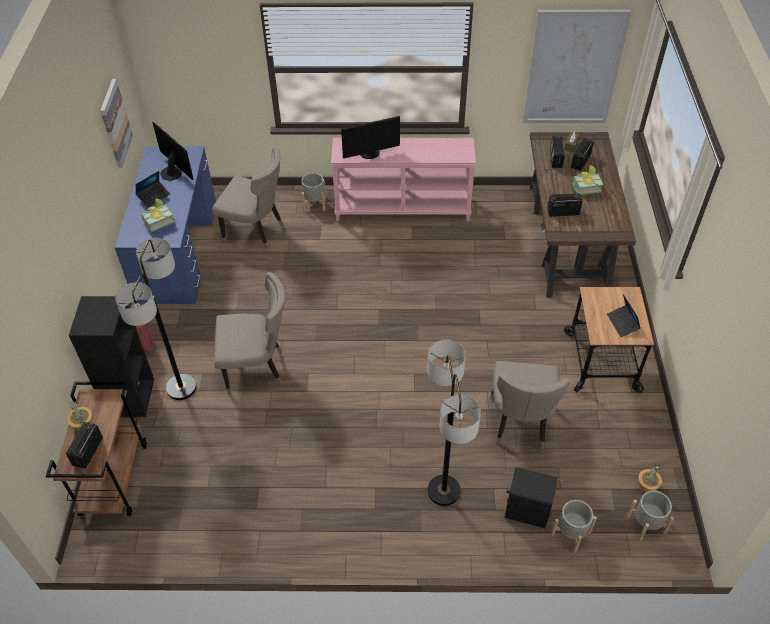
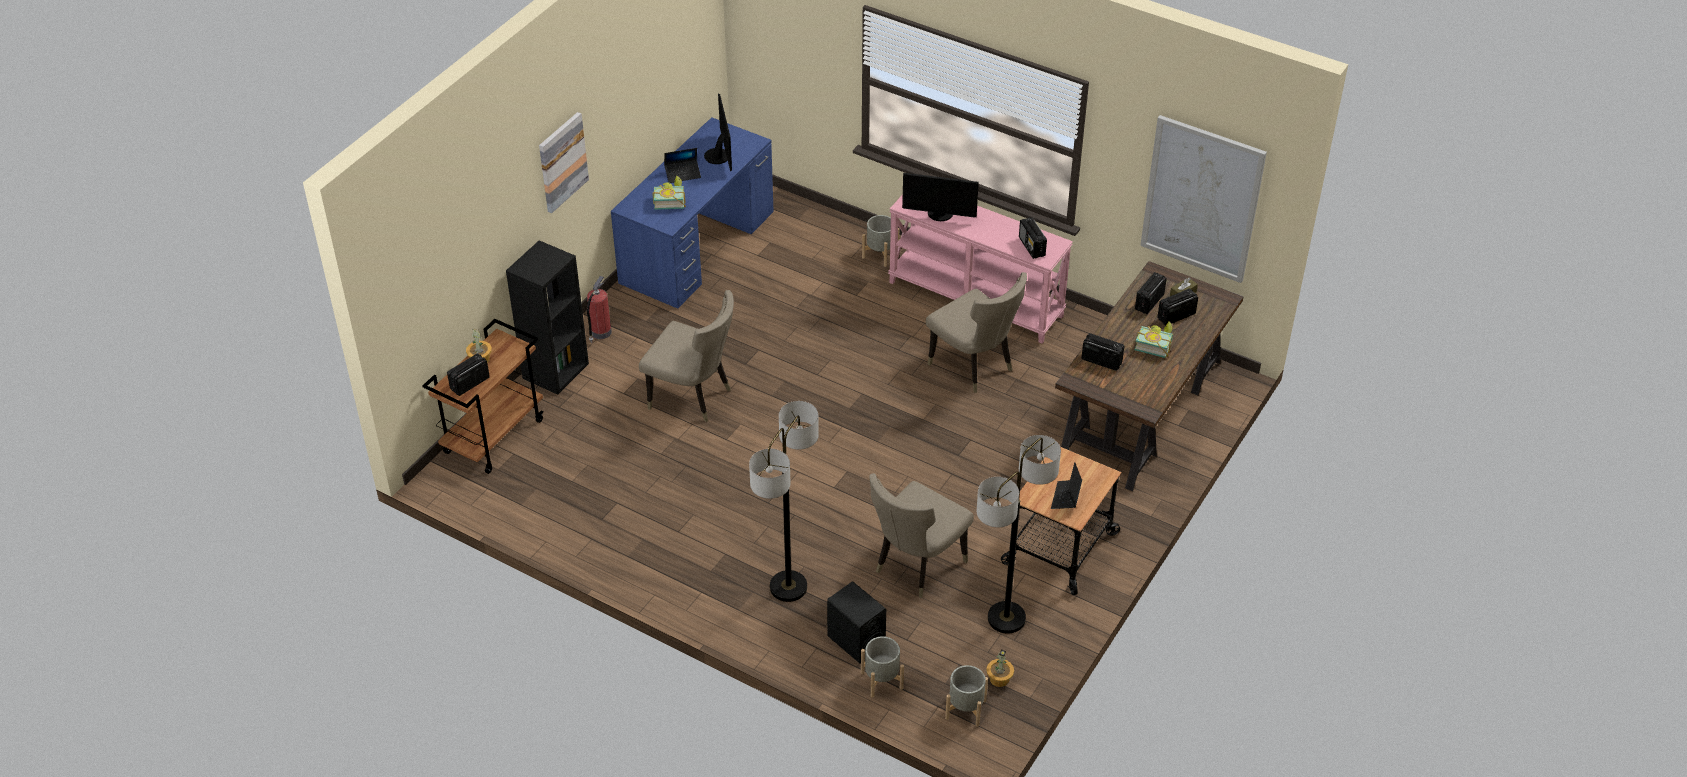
camera: 30 degrees right, 5 degrees down
picture [100,79,133,168] -> picture moved to [539,112,589,213]
floor lamp [115,238,197,400] -> floor lamp moved to [977,435,1061,634]
beige chair [212,146,283,250] -> beige chair moved to [926,272,1027,393]
none -> radio [1019,217,1047,259]

